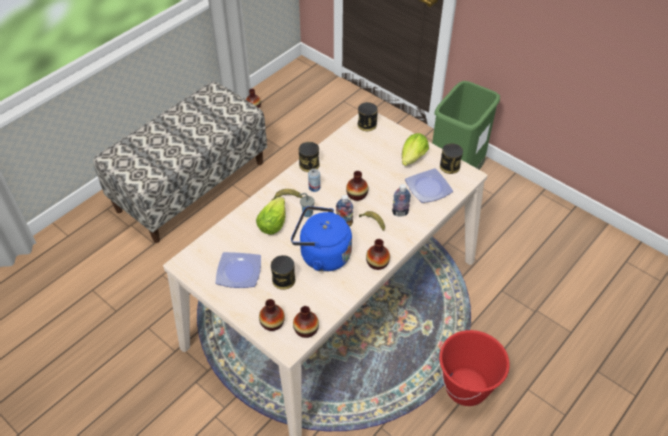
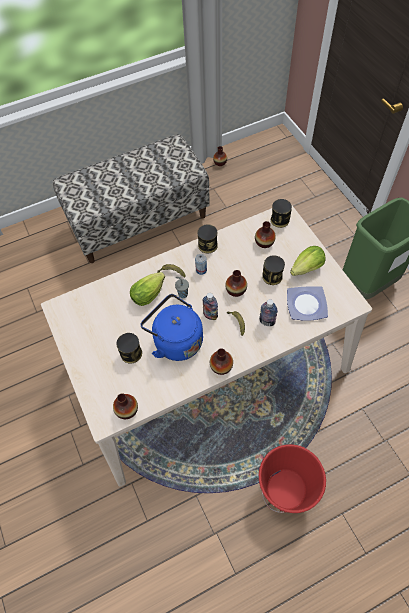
camera: 25 degrees right, 10 degrees up
plate [216,252,261,288] -> none
vase [259,299,285,331] -> vase moved to [255,221,276,248]
can [440,143,463,174] -> can moved to [262,255,285,285]

